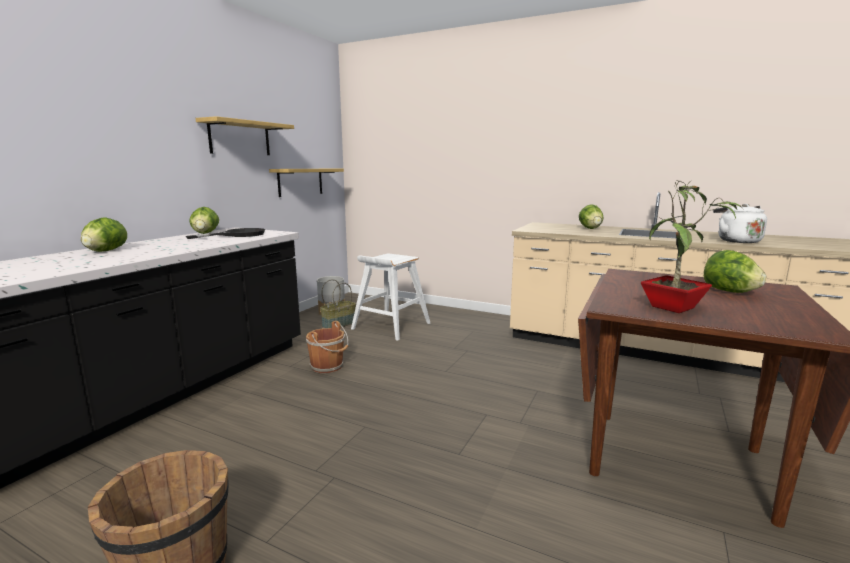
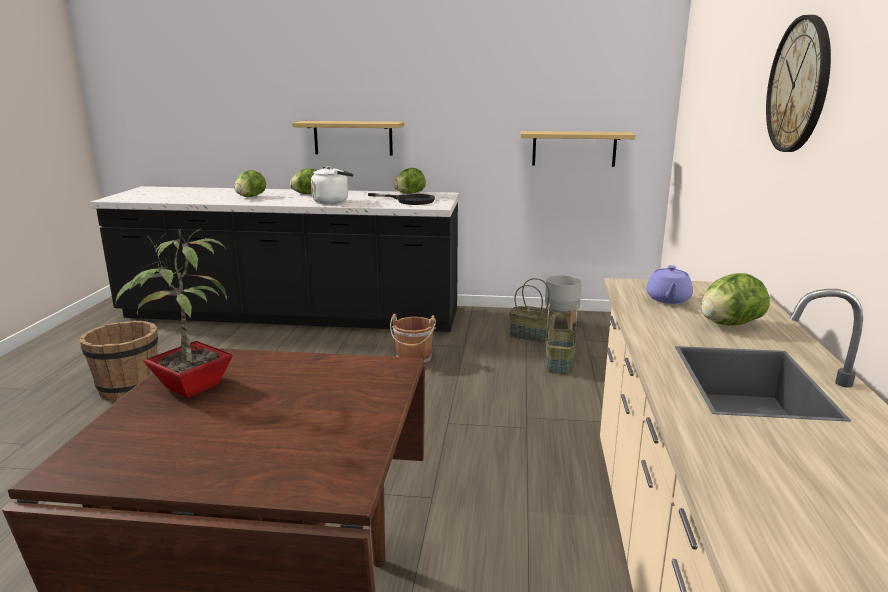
camera: 70 degrees right, 5 degrees up
shelf [195,116,294,155] -> shelf moved to [292,121,404,155]
white stool [351,254,430,341] -> basket [545,303,578,375]
lettuce [704,250,766,293] -> lettuce moved to [234,170,266,197]
white kettle [713,204,767,243] -> white kettle moved to [311,166,354,204]
none -> purple teapot [646,265,693,304]
none -> wall clock [766,15,831,152]

